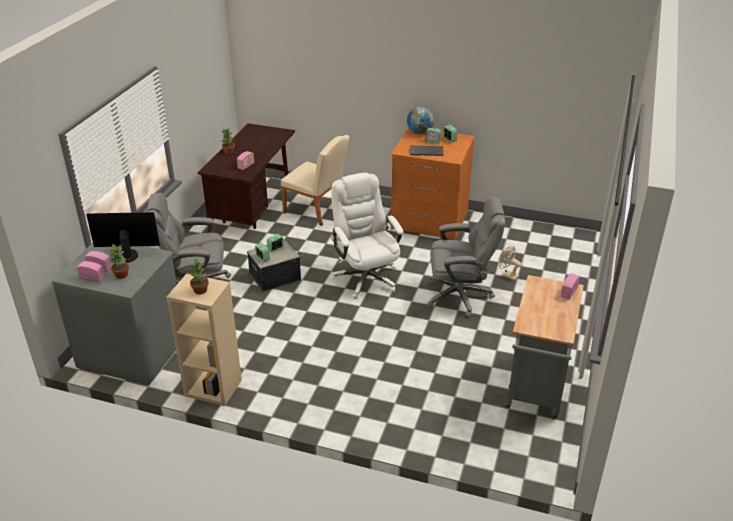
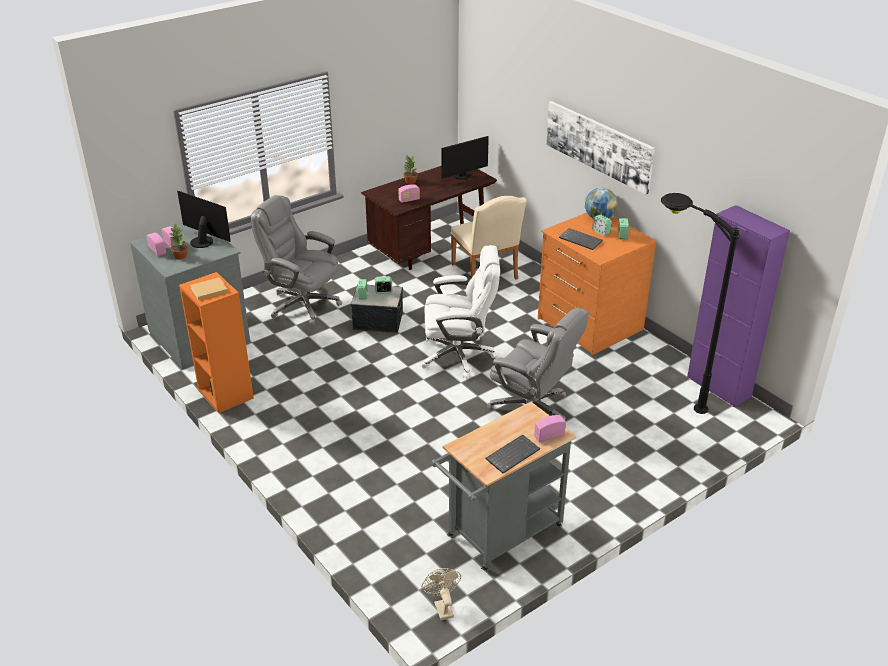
camera: 35 degrees right, 0 degrees up
beige bookcase [167,273,242,406] -> orange bookcase [179,272,254,413]
potted plant [190,258,209,294] -> beige book [190,277,228,300]
white office chair [331,173,404,299] -> white office chair turned 75 degrees clockwise [421,245,500,379]
beige fan [498,246,522,281] -> beige fan moved to [422,568,461,620]
none -> monitor [441,136,489,179]
none -> keyboard [486,434,540,473]
none -> picture [546,101,655,195]
none -> black floor lamp [661,193,740,414]
none -> purple cabinet [687,205,790,407]

